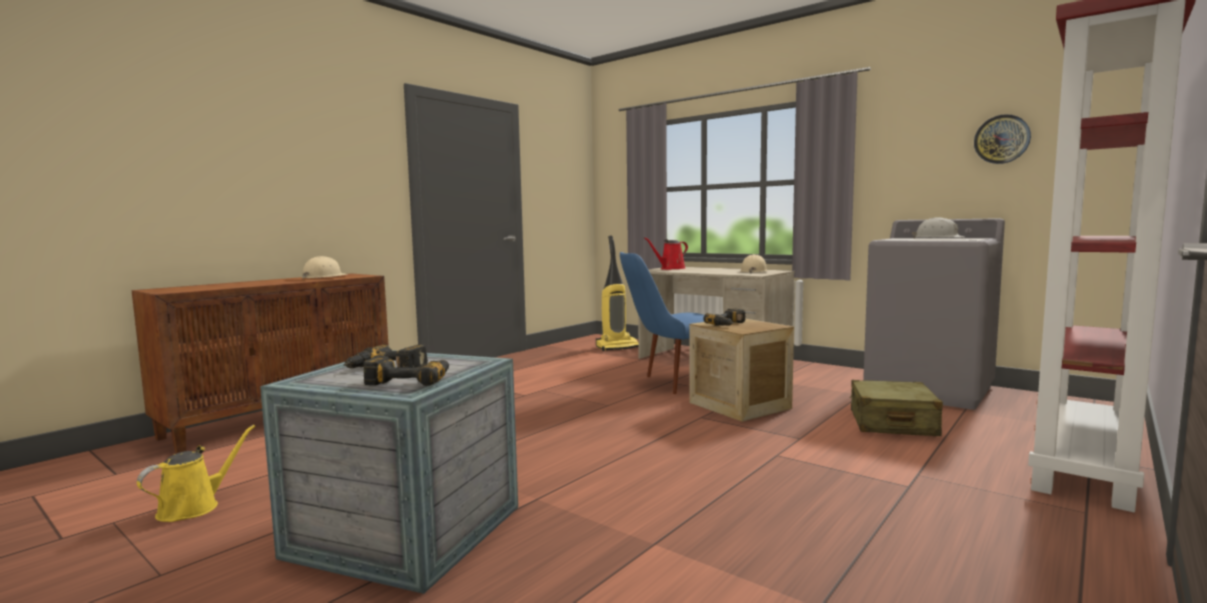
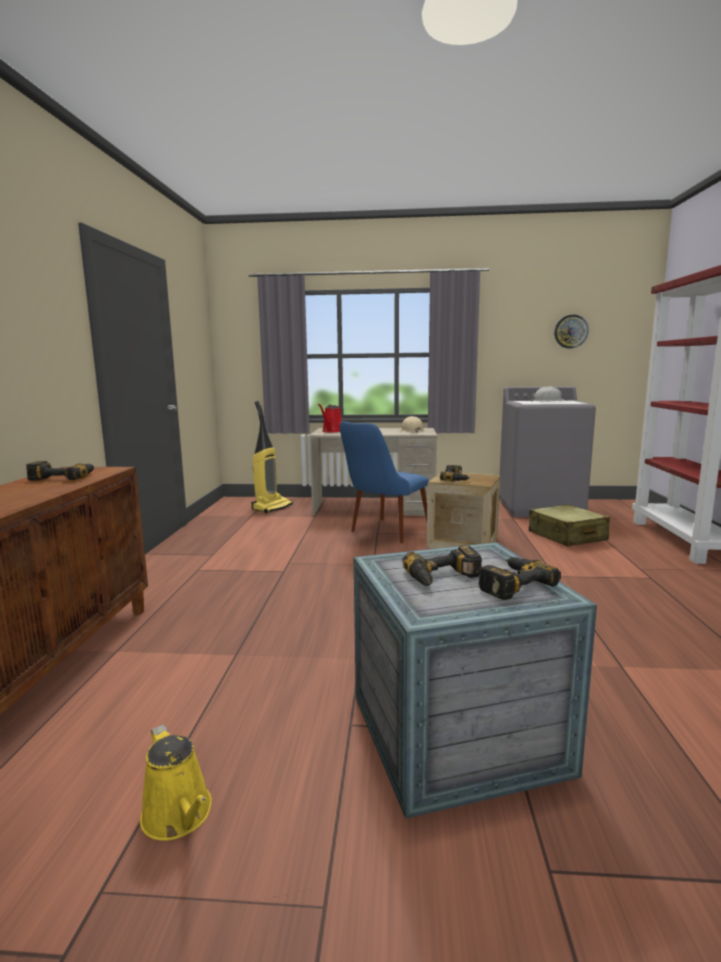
camera: 35 degrees left, 5 degrees up
yellow watering can [137,425,255,522] -> yellow watering can turned 150 degrees clockwise [140,725,212,841]
beige hard hat [302,256,348,279] -> power drill [26,461,94,481]

